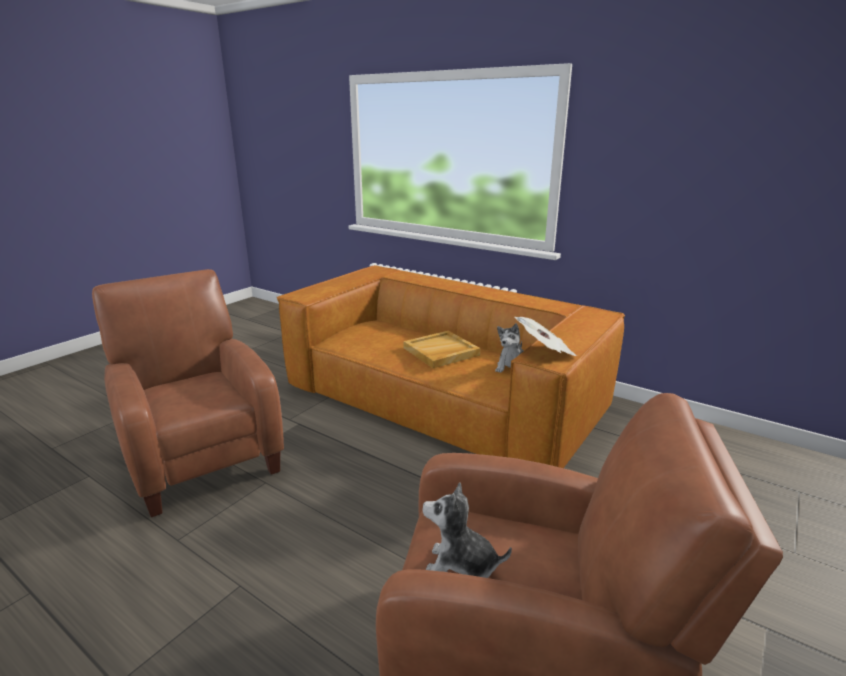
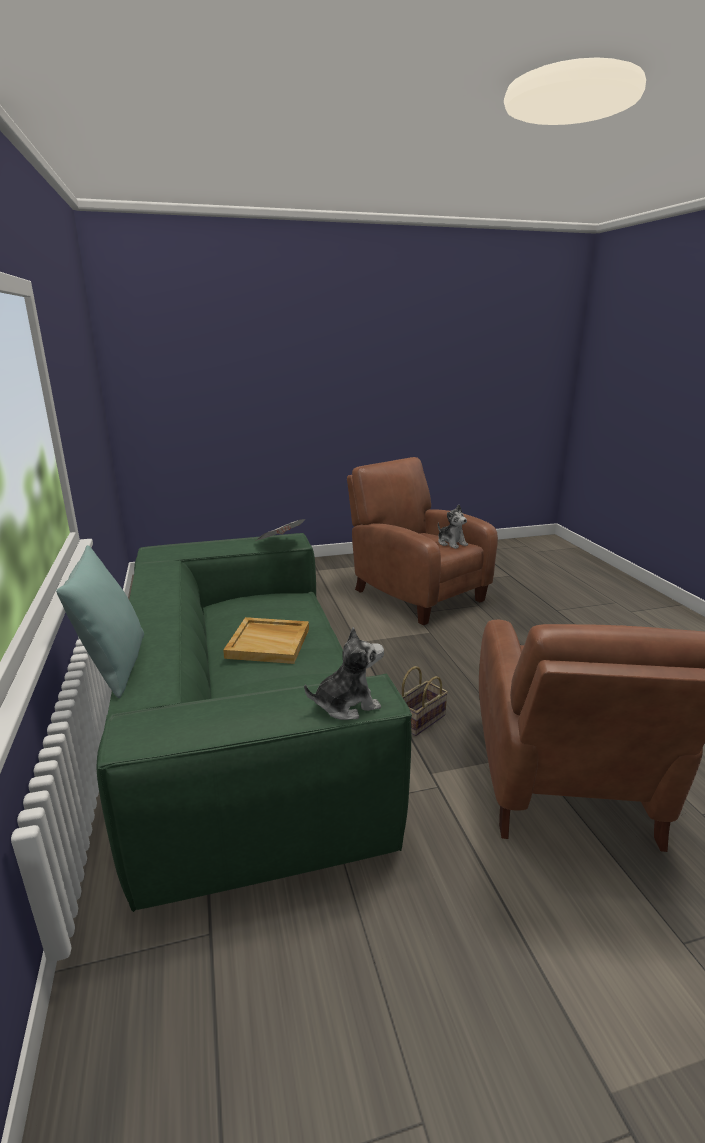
camera: 140 degrees left, 0 degrees up
brown sofa [277,265,625,468] -> green sofa [97,533,412,912]
plush toy [495,323,524,373] -> plush toy moved to [304,627,384,720]
none -> turquoise pillow [56,545,144,698]
none -> basket [402,666,448,736]

